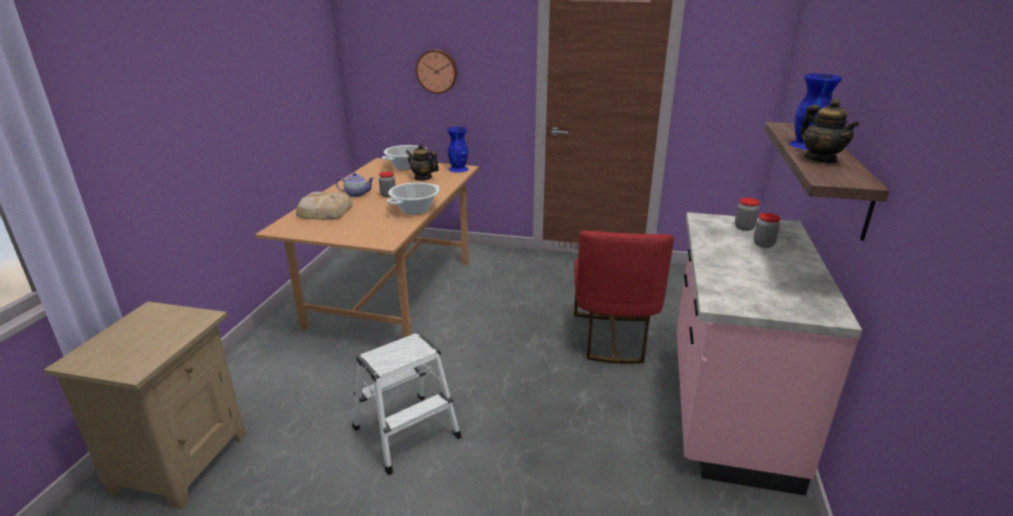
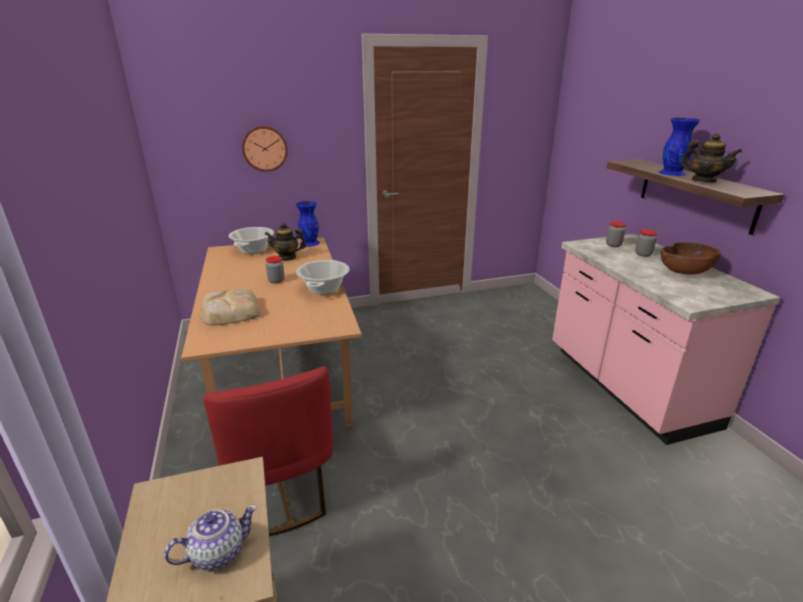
camera: 30 degrees left, 0 degrees up
teapot [336,173,374,197] -> teapot moved to [164,504,257,570]
white step ladder [352,331,462,475] -> none
red chair [574,230,674,364] -> red chair moved to [203,366,333,536]
none -> brown bowl [661,242,721,275]

